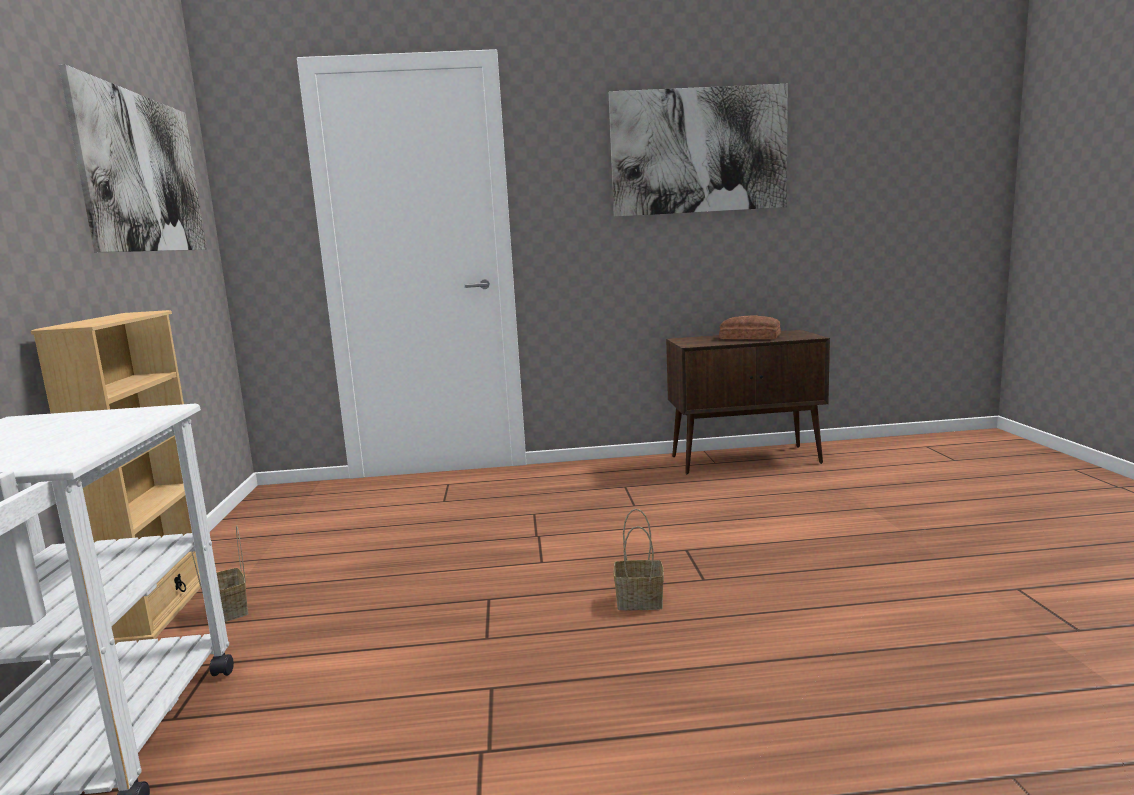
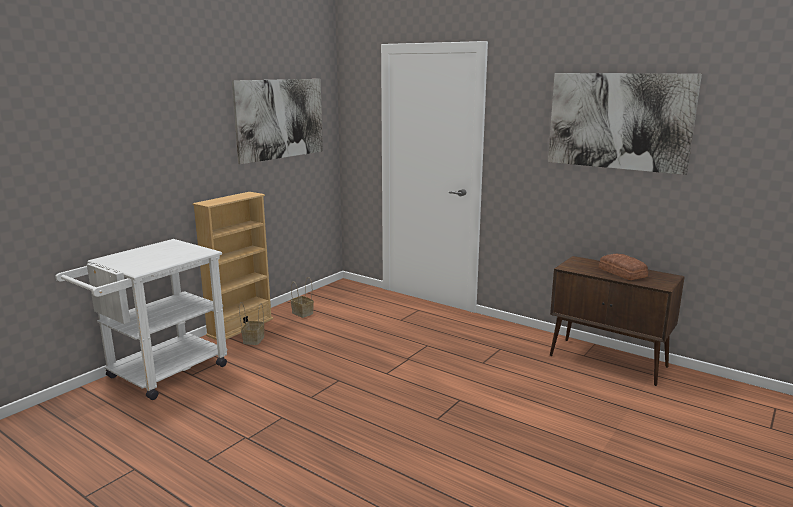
camera: 40 degrees right, 5 degrees up
basket [613,509,664,611] -> basket moved to [291,277,314,318]

